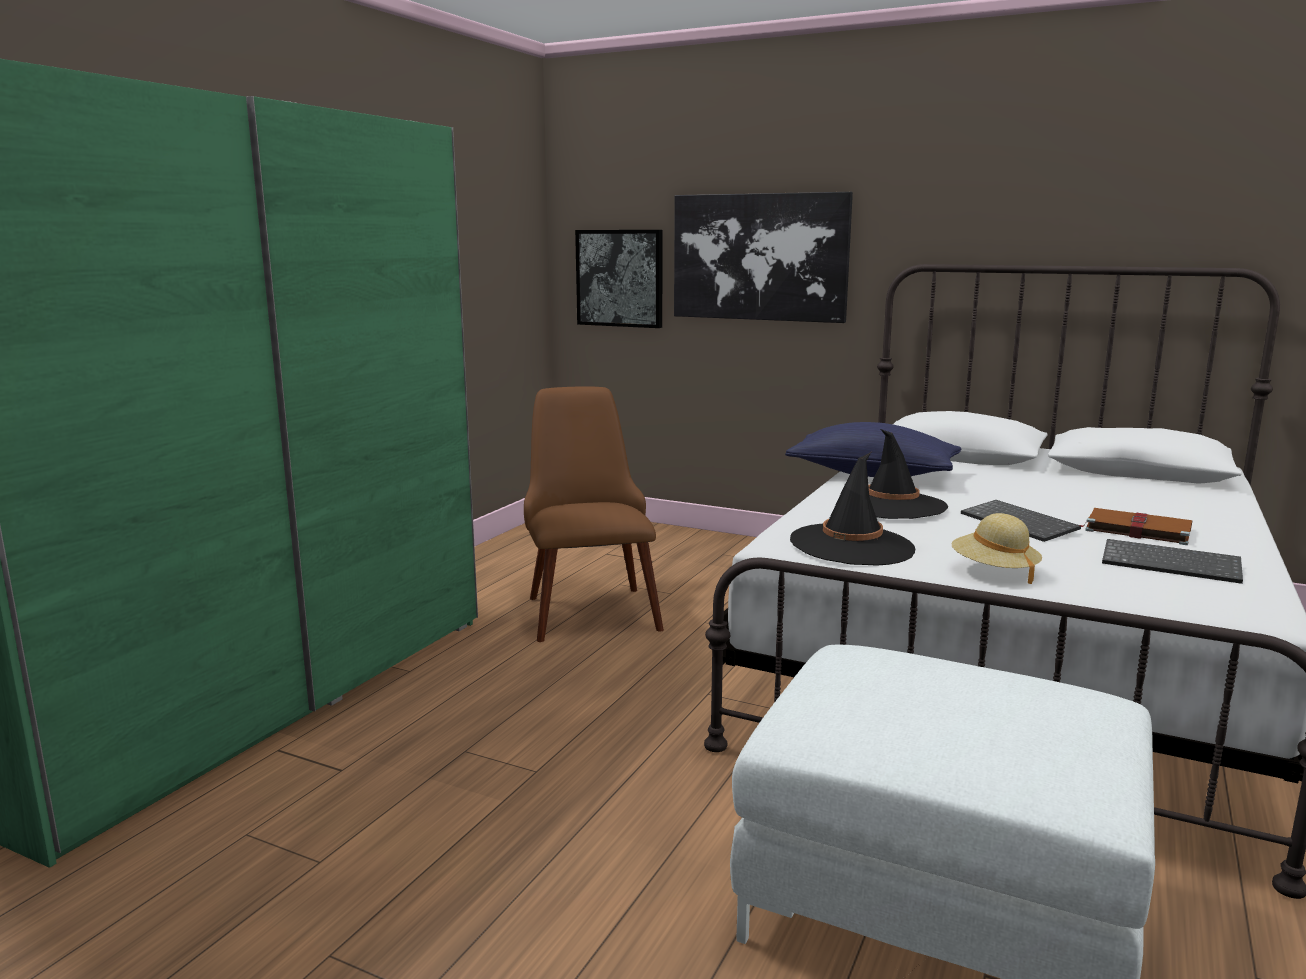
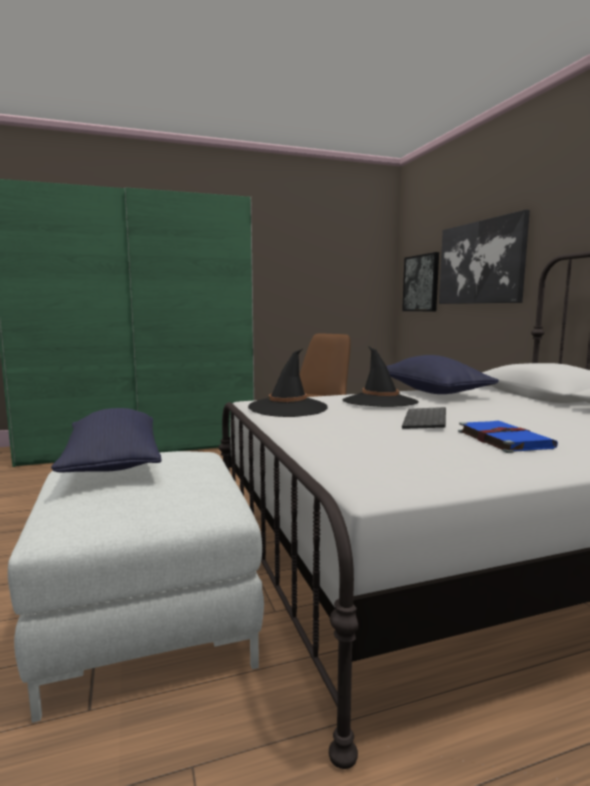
camera: 45 degrees right, 5 degrees down
beige hat [951,513,1042,584] -> none
brown book [1080,508,1192,545] -> blue book [458,421,558,453]
keyboard [1102,539,1243,584] -> none
none -> blue pillow [51,408,161,473]

